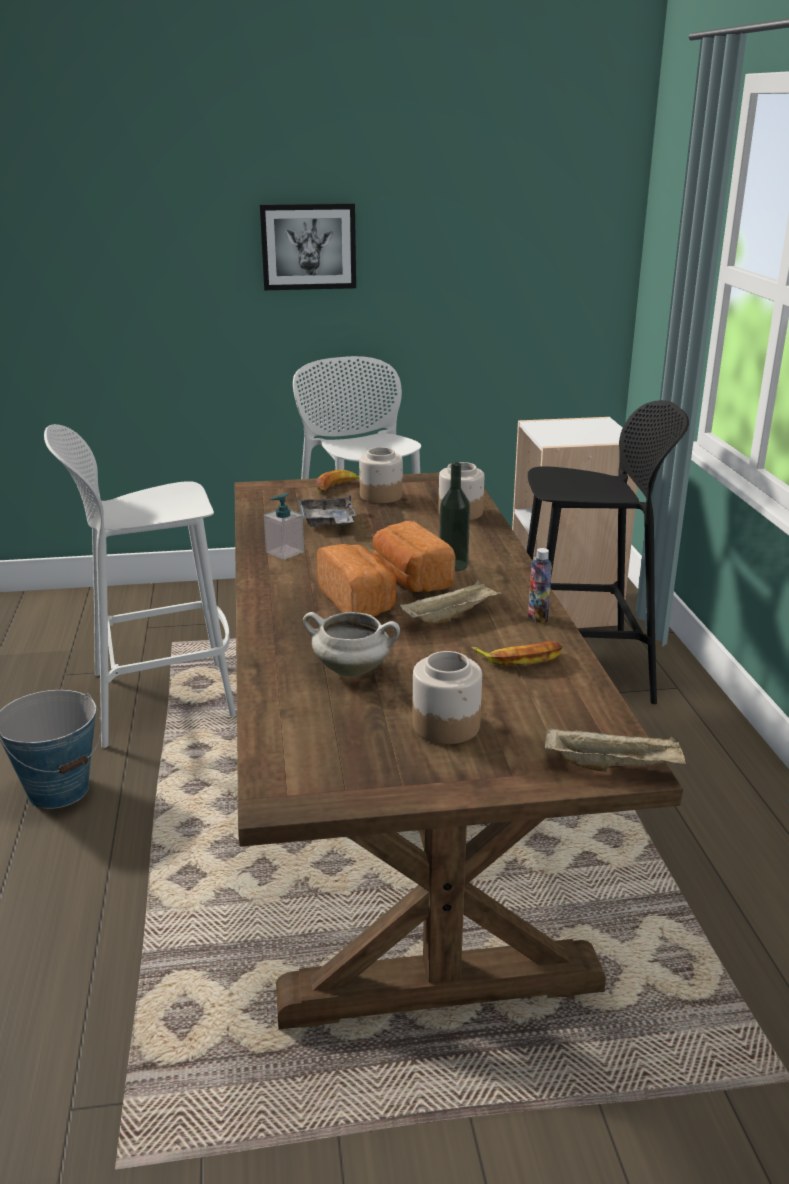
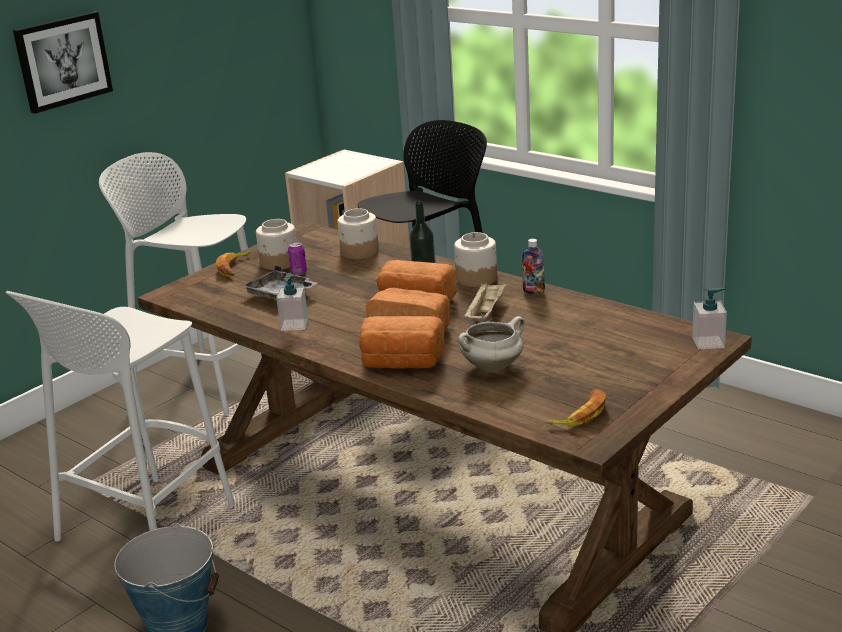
camera: 40 degrees left, 0 degrees up
jar [412,651,482,744] -> jar moved to [454,232,497,287]
banana [472,641,562,666] -> banana moved to [545,389,606,427]
beige tray [545,727,686,772] -> soap dispenser [692,288,727,349]
none -> can [288,242,307,275]
none -> bread [359,316,445,369]

